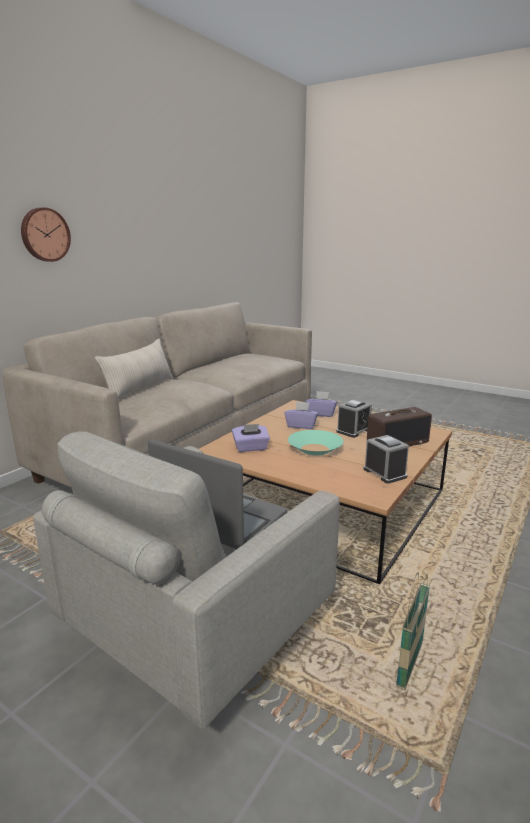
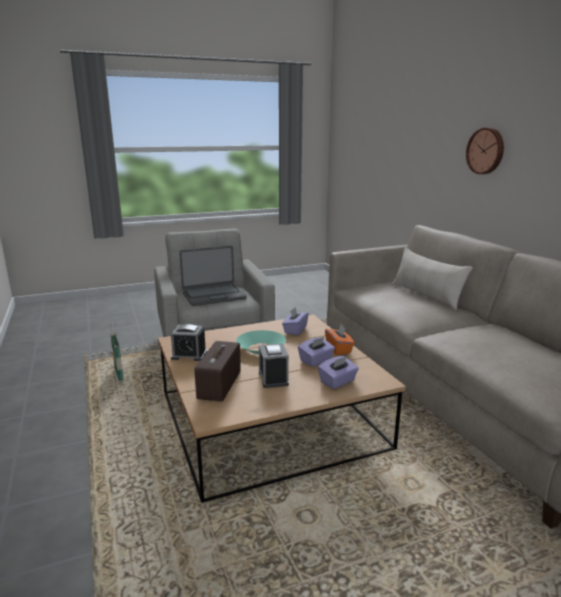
camera: 125 degrees right, 0 degrees up
none -> orange tissue box [325,325,355,355]

